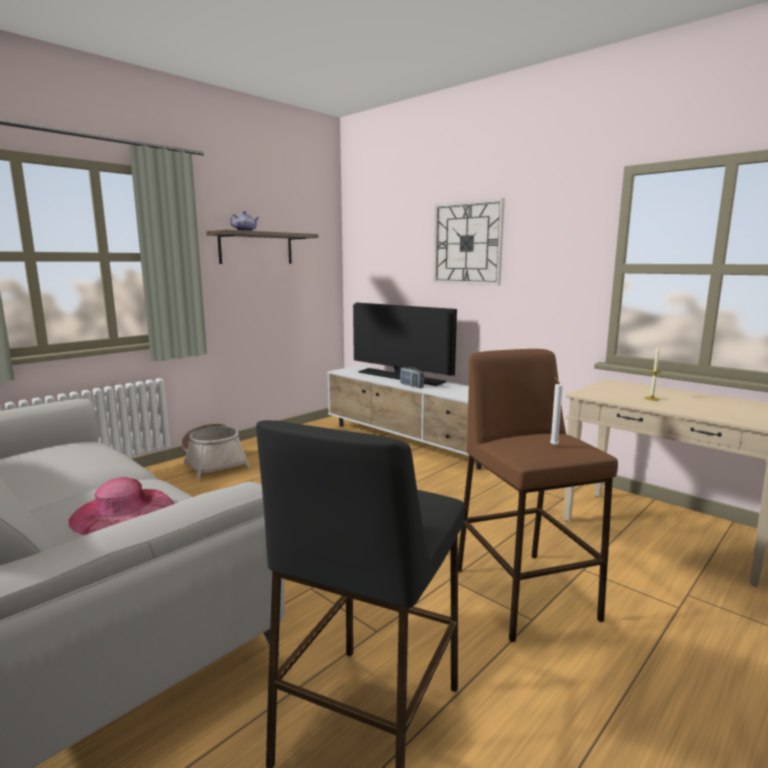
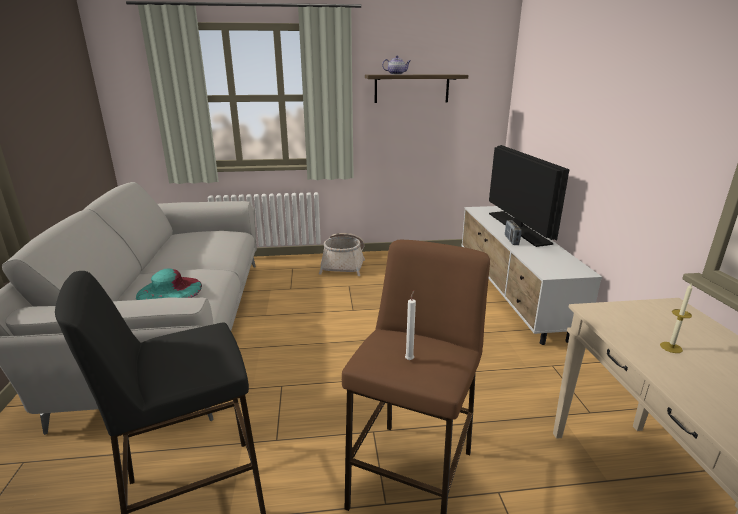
camera: 40 degrees right, 10 degrees up
pink hat [68,477,174,535] -> turquoise hat [136,269,202,300]
wall clock [433,198,505,285] -> none

